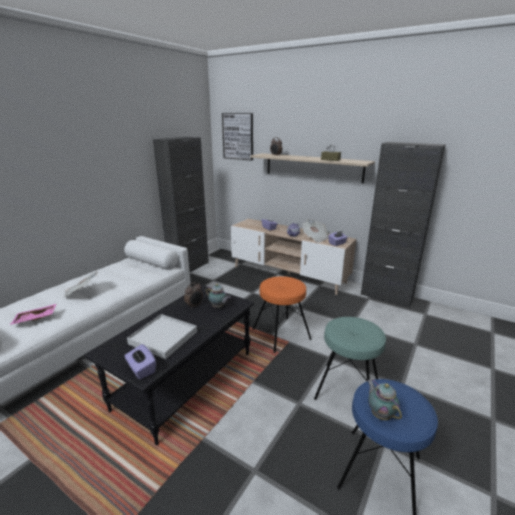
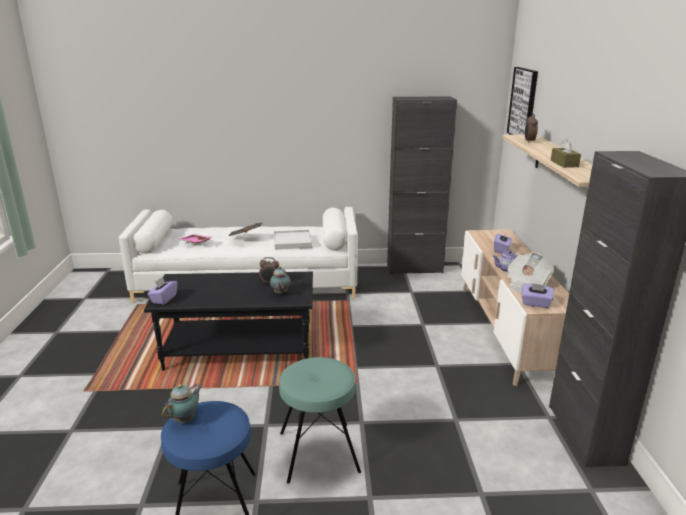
camera: 55 degrees right, 0 degrees up
white tray [127,314,197,359] -> white tray moved to [274,230,312,250]
orange stool [253,276,312,353] -> none

